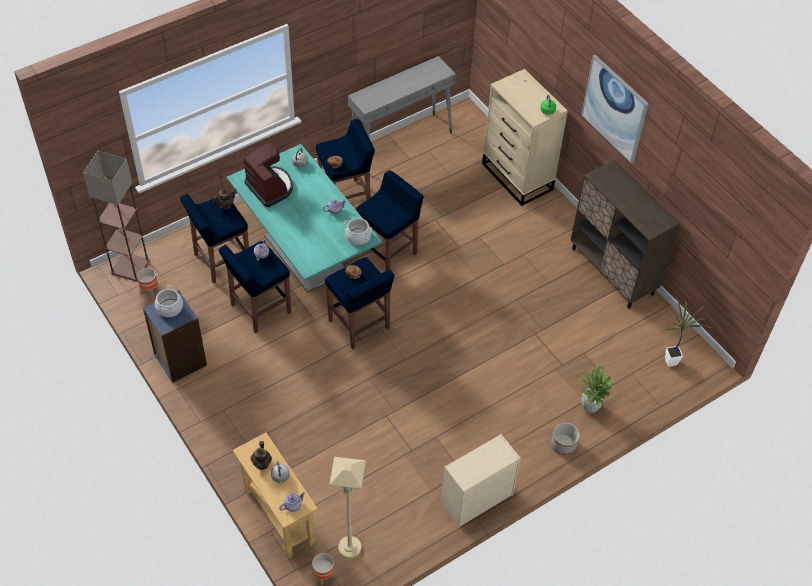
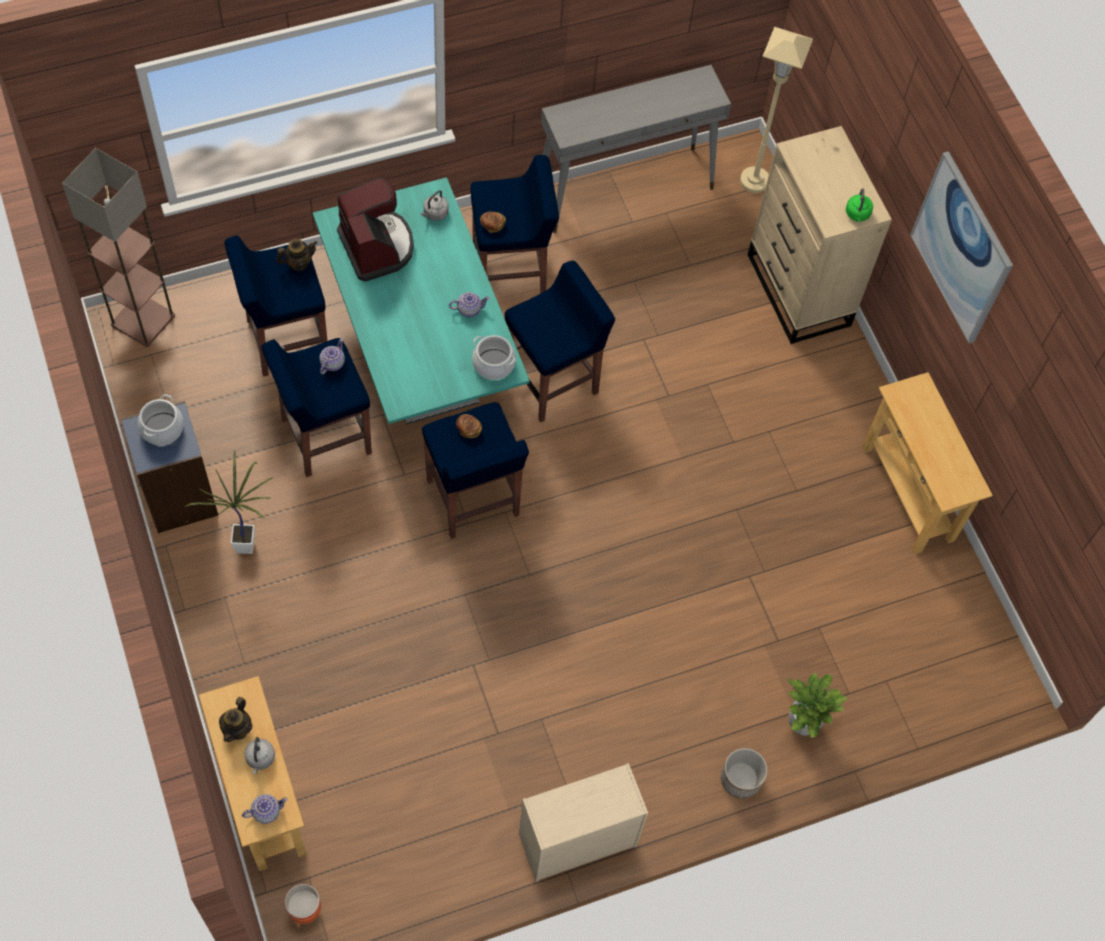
camera: 10 degrees right, 10 degrees up
planter [137,268,159,298] -> none
beige floor lamp [329,457,366,559] -> beige floor lamp moved to [740,27,813,193]
brown cabinet [570,160,680,309] -> beige console table [862,372,993,554]
potted plant [660,296,713,367] -> potted plant moved to [185,451,273,554]

